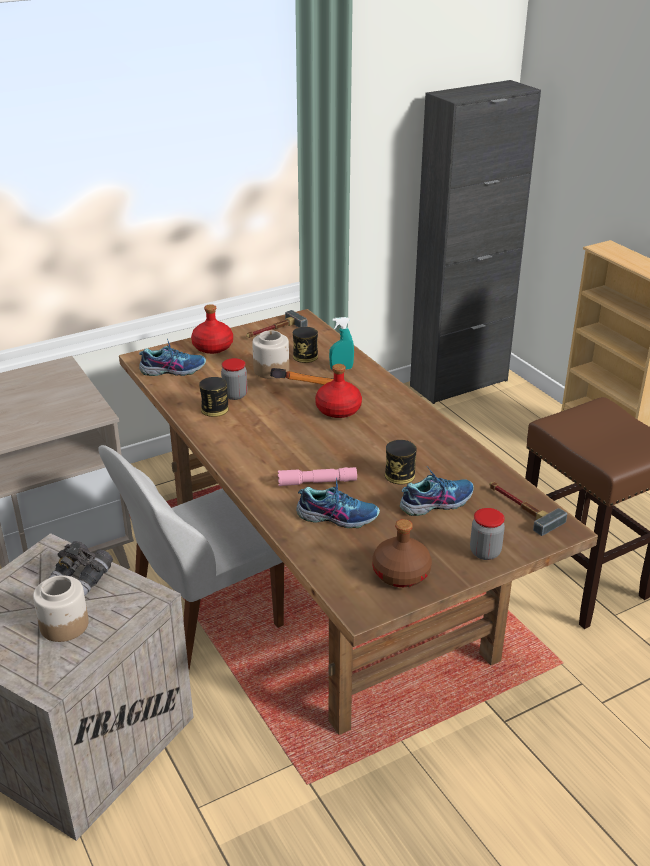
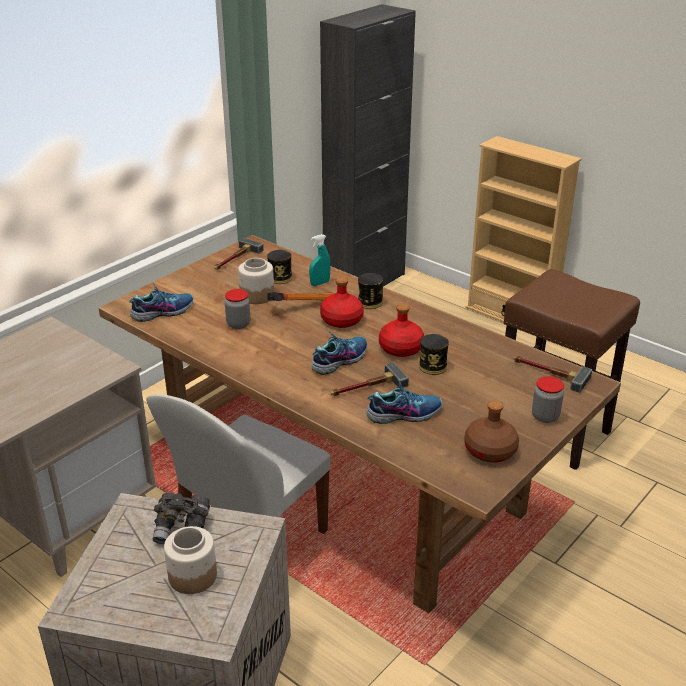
camera: 20 degrees left, 0 degrees up
red bottle [191,304,233,354] -> red bottle moved to [379,303,424,357]
can [199,377,228,417] -> can moved to [358,273,383,309]
pink flashlight [278,467,357,486] -> hammer [330,362,409,396]
shoe [400,466,474,516] -> shoe moved to [311,331,367,375]

